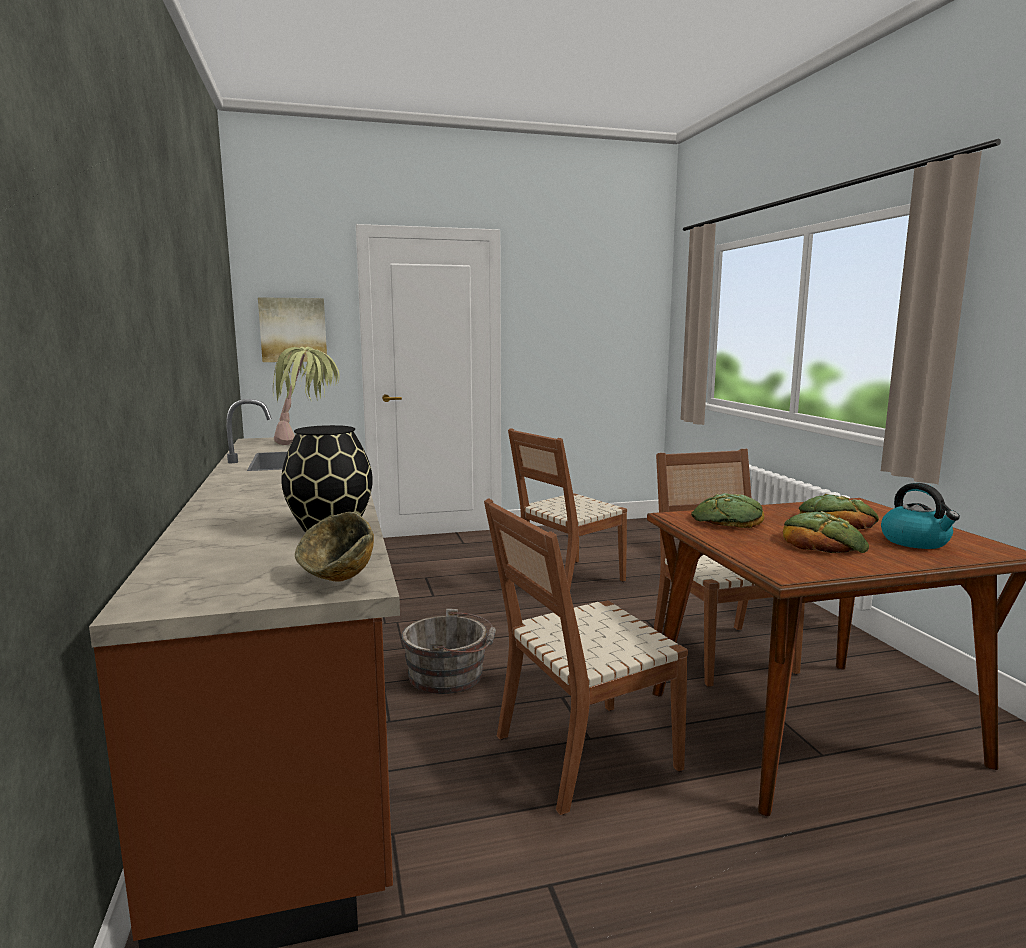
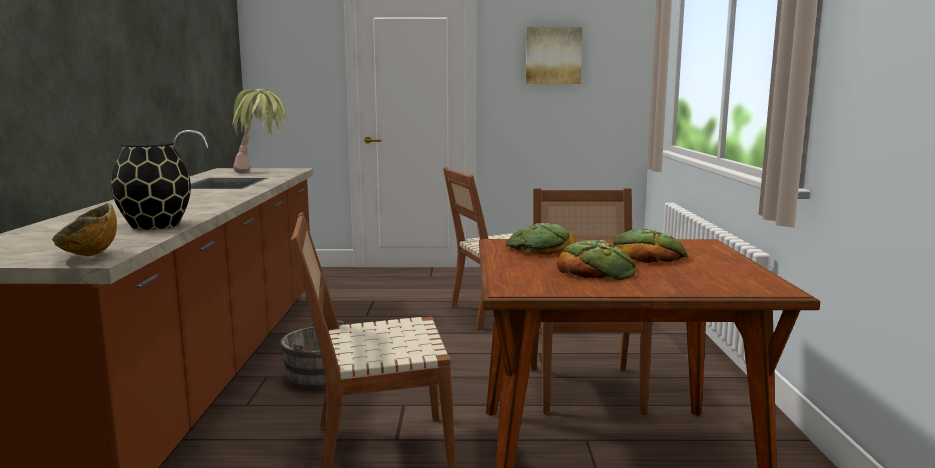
camera: 15 degrees right, 0 degrees up
picture [258,297,327,362] -> picture moved to [526,27,583,84]
kettle [881,483,960,549] -> none

